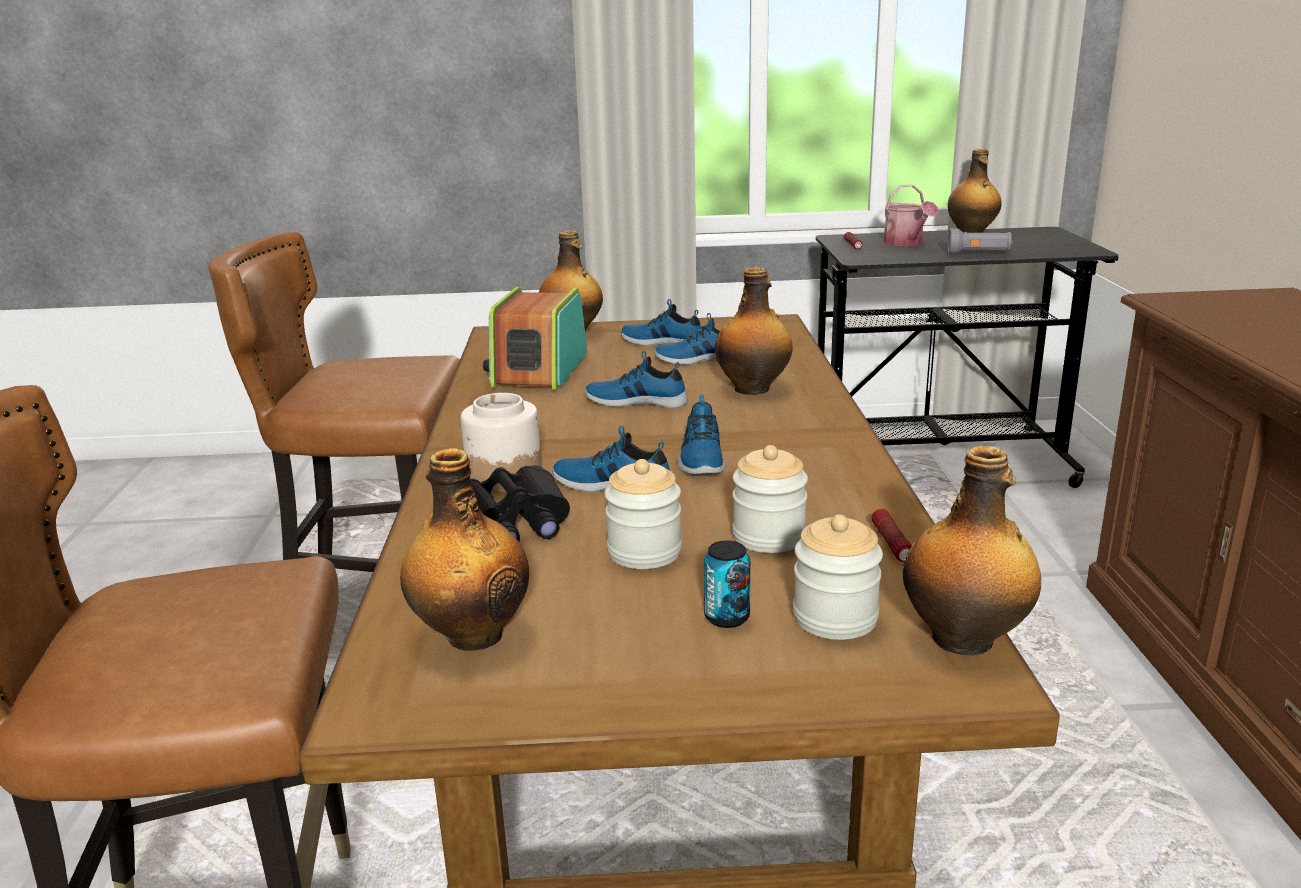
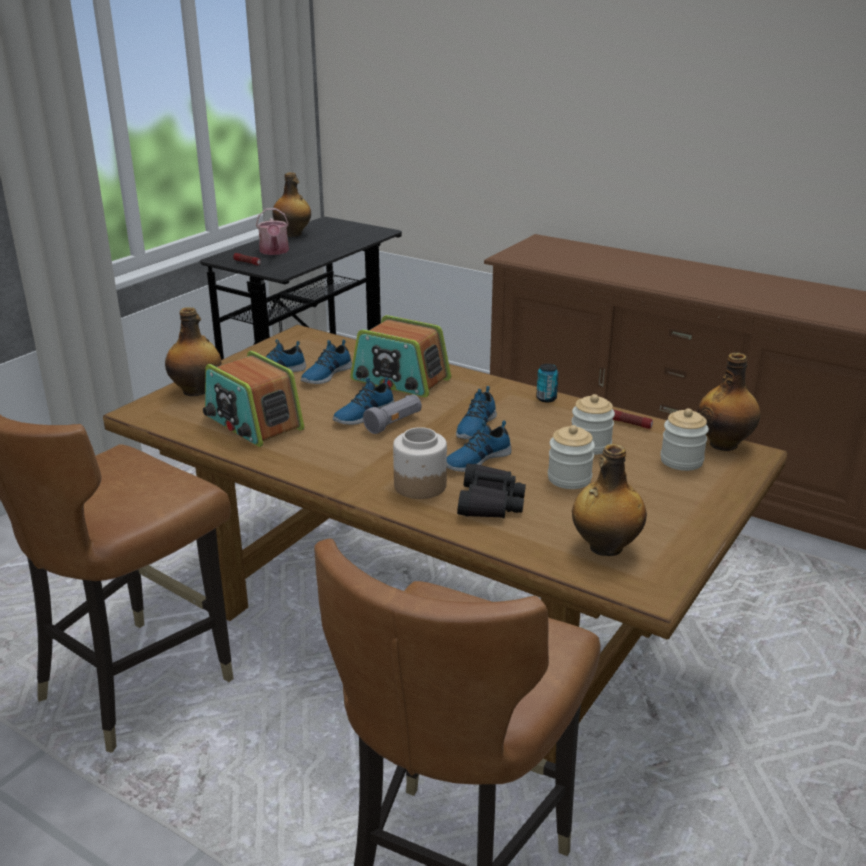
camera: 55 degrees left, 5 degrees up
shoe [678,394,725,474] -> shoe turned 75 degrees clockwise [456,386,497,439]
can [704,541,750,628] -> can moved to [536,364,559,403]
bottle [715,267,793,395] -> radio [350,315,451,397]
watering can [883,184,938,246] -> watering can turned 60 degrees clockwise [256,208,289,255]
grey flashlight [948,228,1013,254] -> grey flashlight moved to [363,394,422,434]

